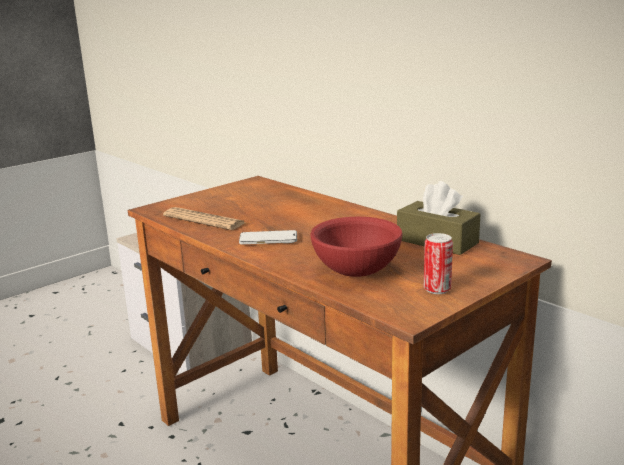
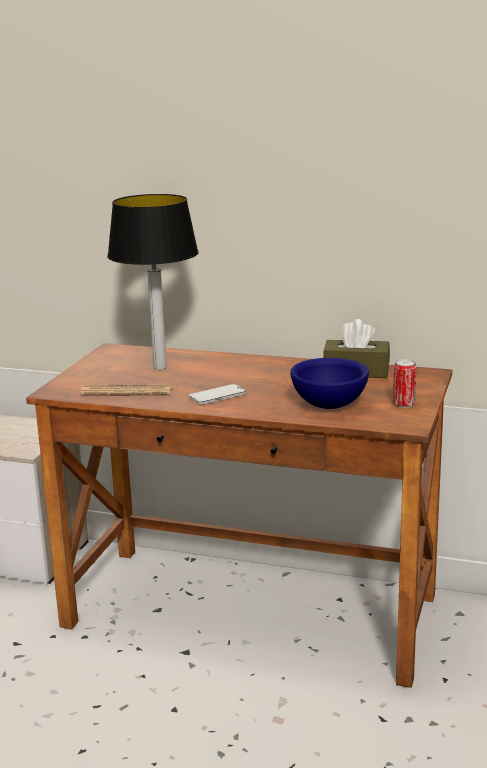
camera: 30 degrees left, 0 degrees up
red bowl [310,217,403,277] -> blue bowl [290,358,369,409]
none -> table lamp [107,194,199,369]

